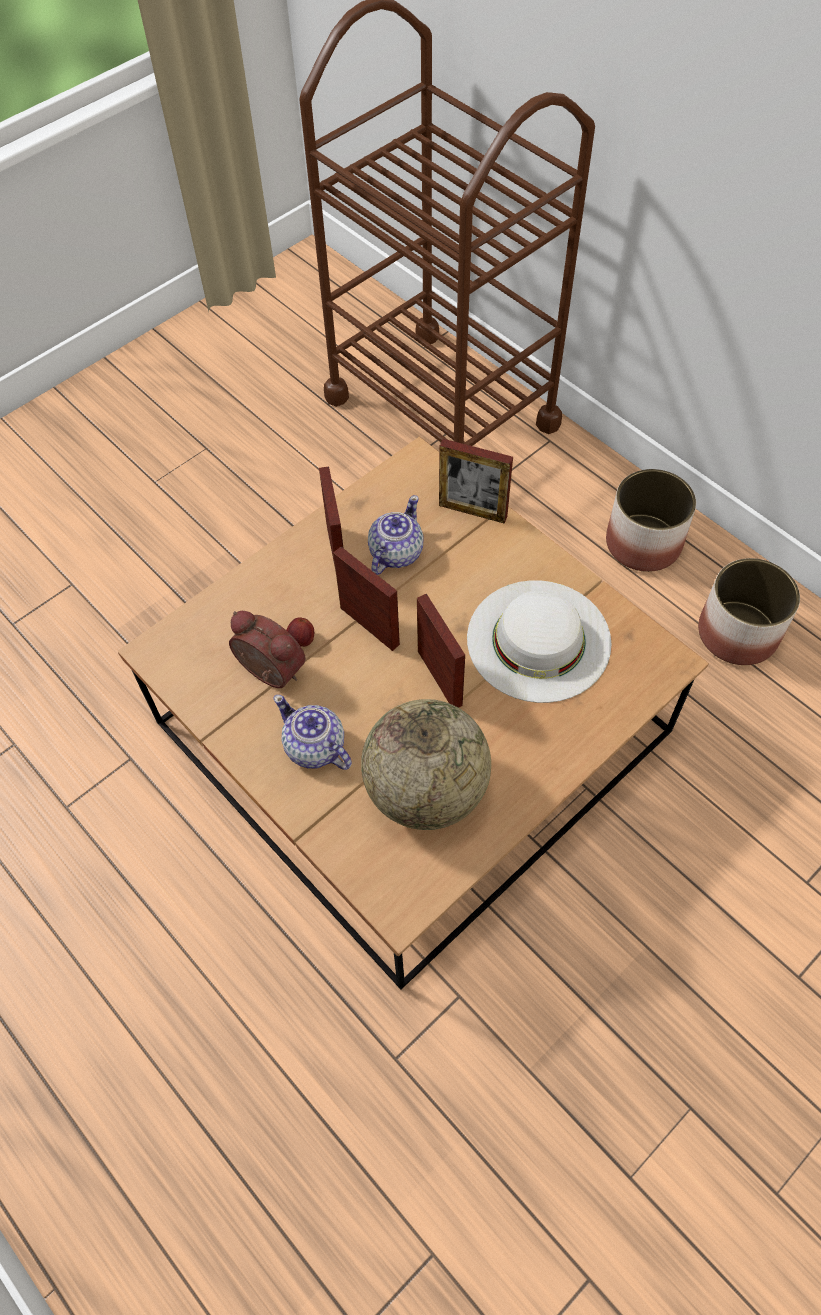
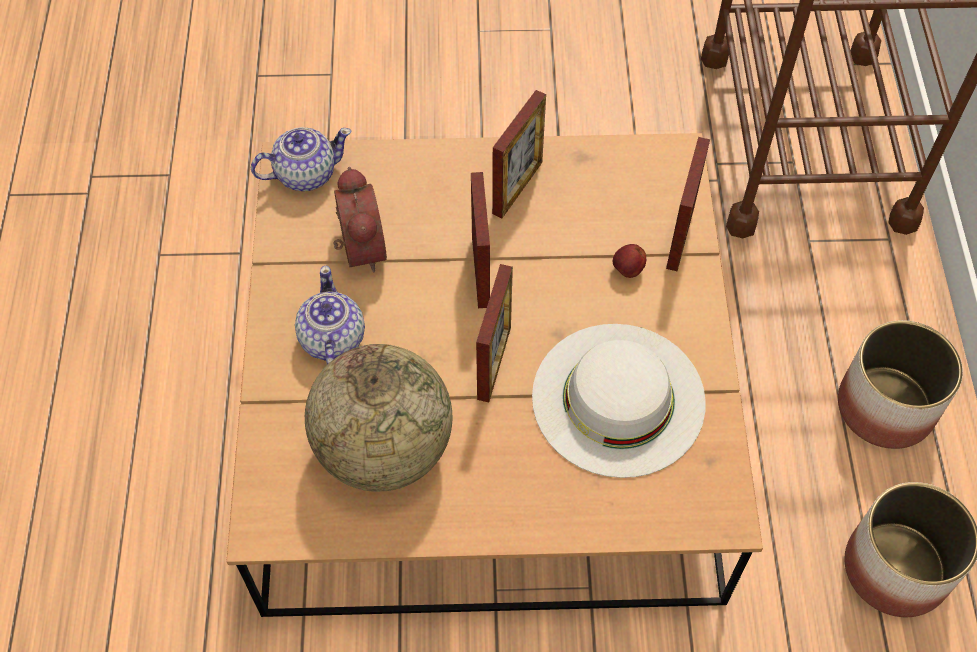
camera: 40 degrees right, 0 degrees up
apple [286,618,314,647] -> apple moved to [613,244,646,278]
teapot [368,495,424,575] -> teapot moved to [251,127,351,191]
picture frame [439,439,513,524] -> picture frame turned 45 degrees clockwise [666,137,710,272]

